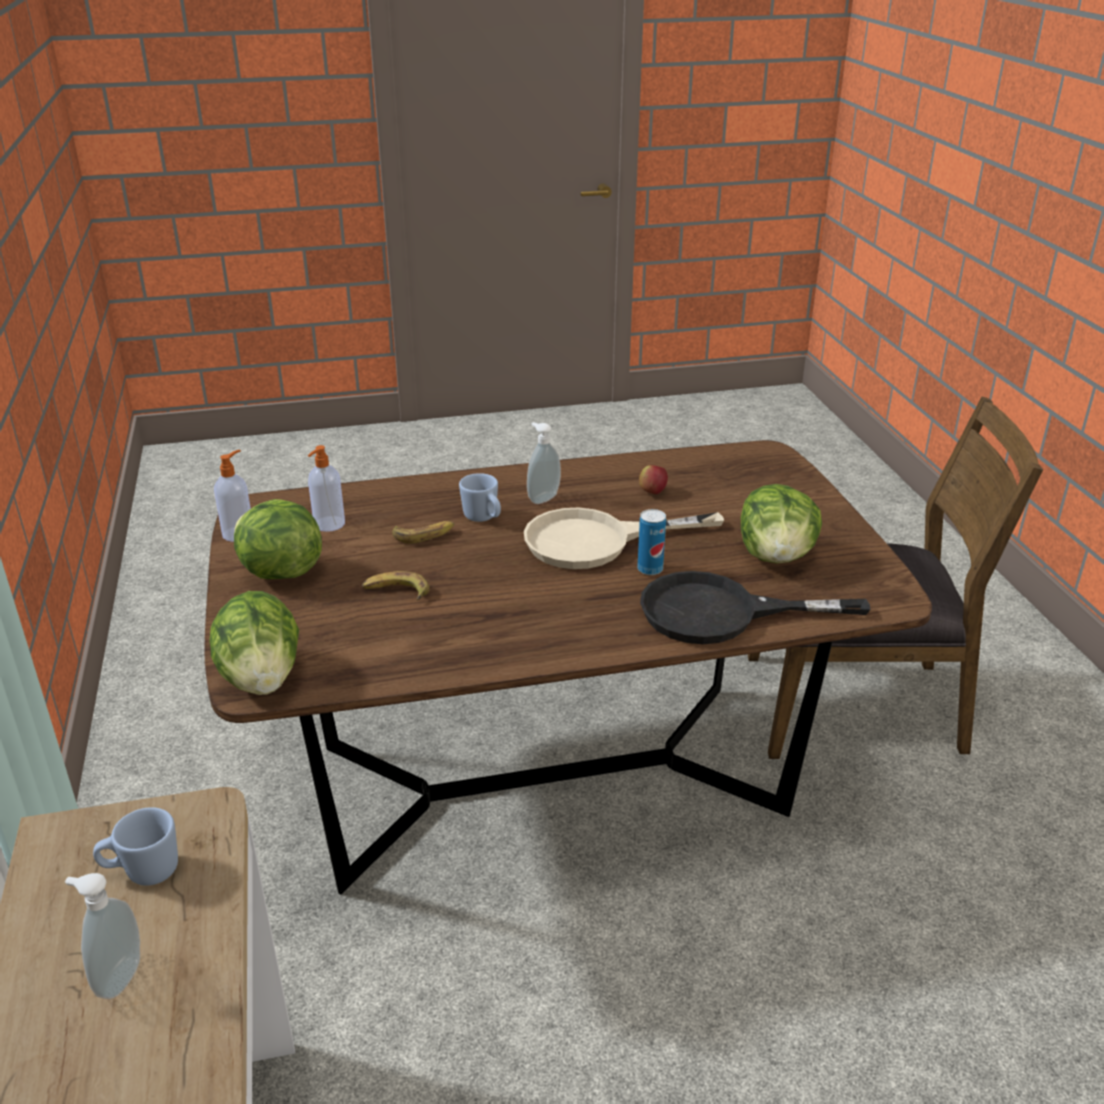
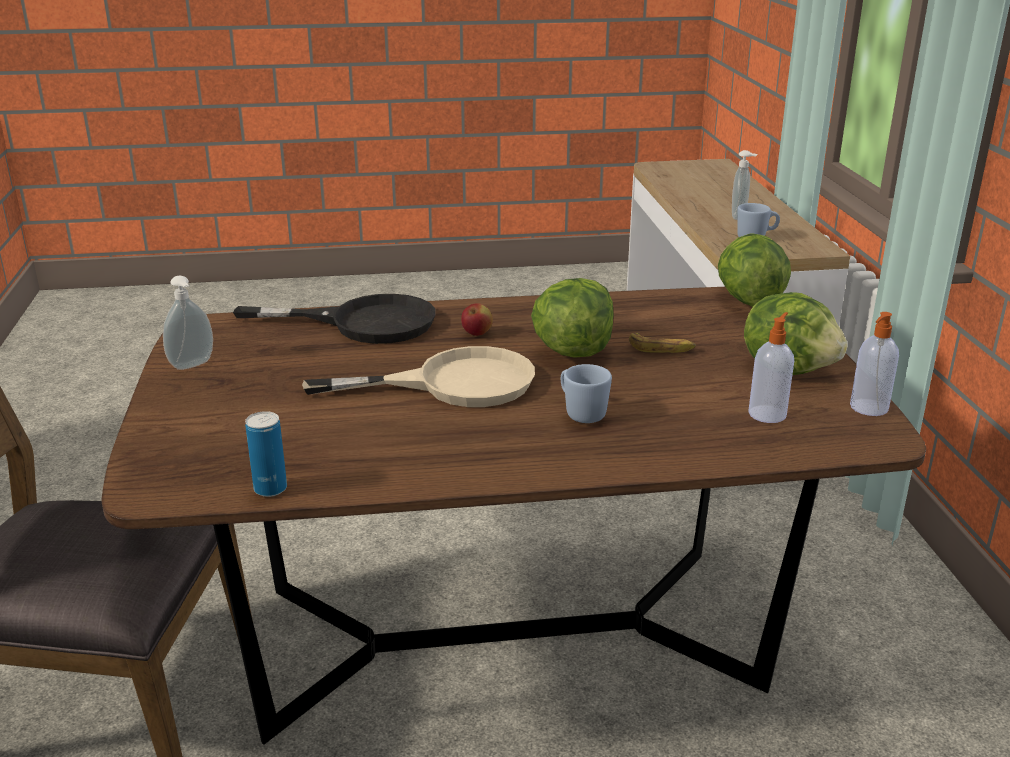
camera: 175 degrees left, 5 degrees down
banana [392,521,455,544] -> none
soap dispenser [527,422,561,504] -> soap dispenser moved to [163,276,213,370]
can [637,509,666,575] -> can moved to [245,411,287,497]
apple [639,465,668,494] -> apple moved to [461,303,493,336]
lettuce [741,484,822,563] -> lettuce moved to [531,278,614,358]

